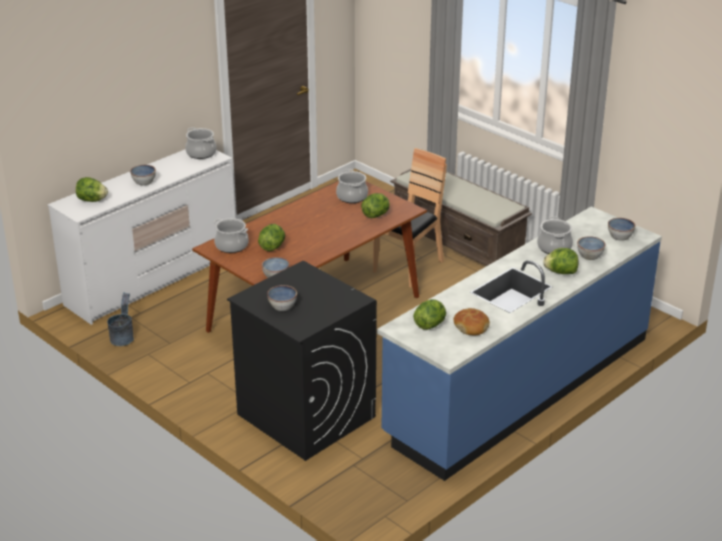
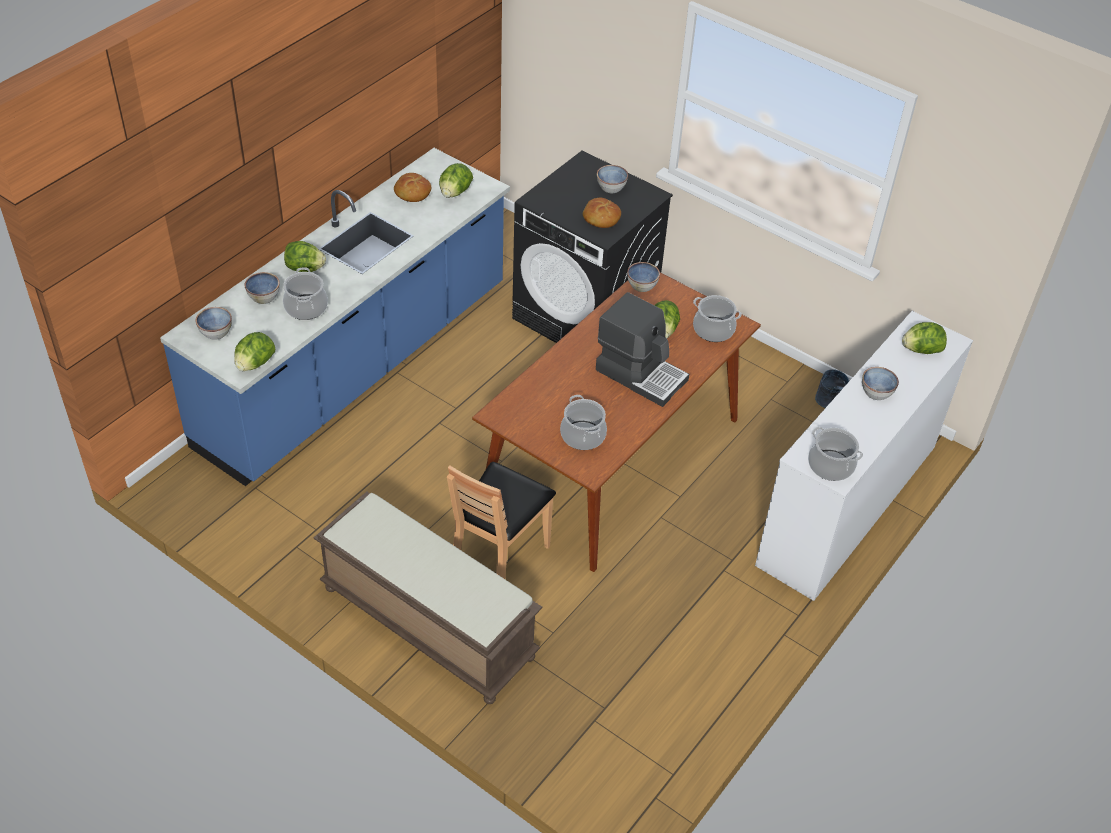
camera: 170 degrees right, 15 degrees up
lettuce [361,193,390,218] -> lettuce moved to [234,332,275,371]
none -> bread [583,198,621,228]
none -> coffee machine [596,292,689,407]

